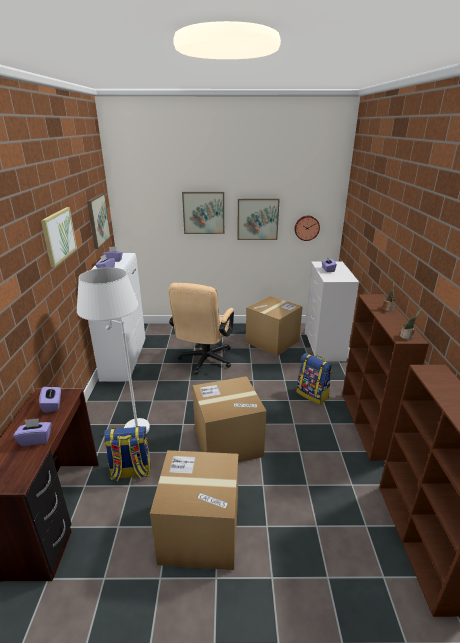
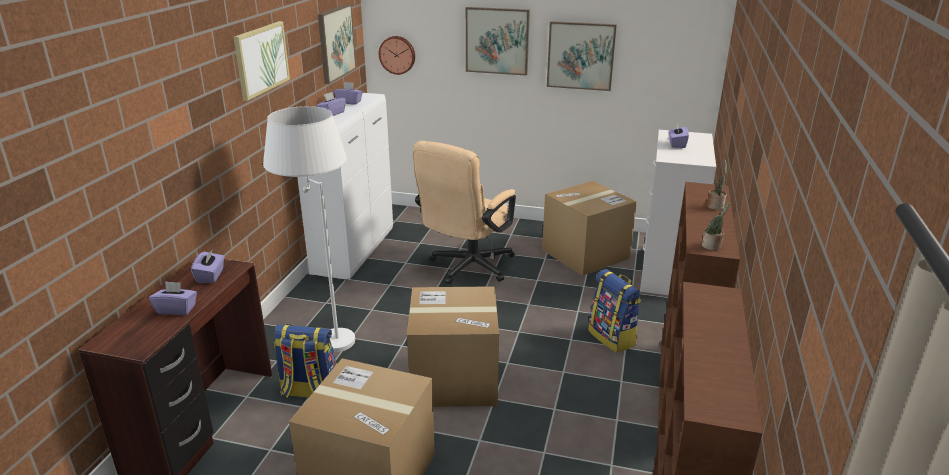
camera: 15 degrees right, 0 degrees up
wall clock [295,216,320,241] -> wall clock moved to [379,36,415,75]

